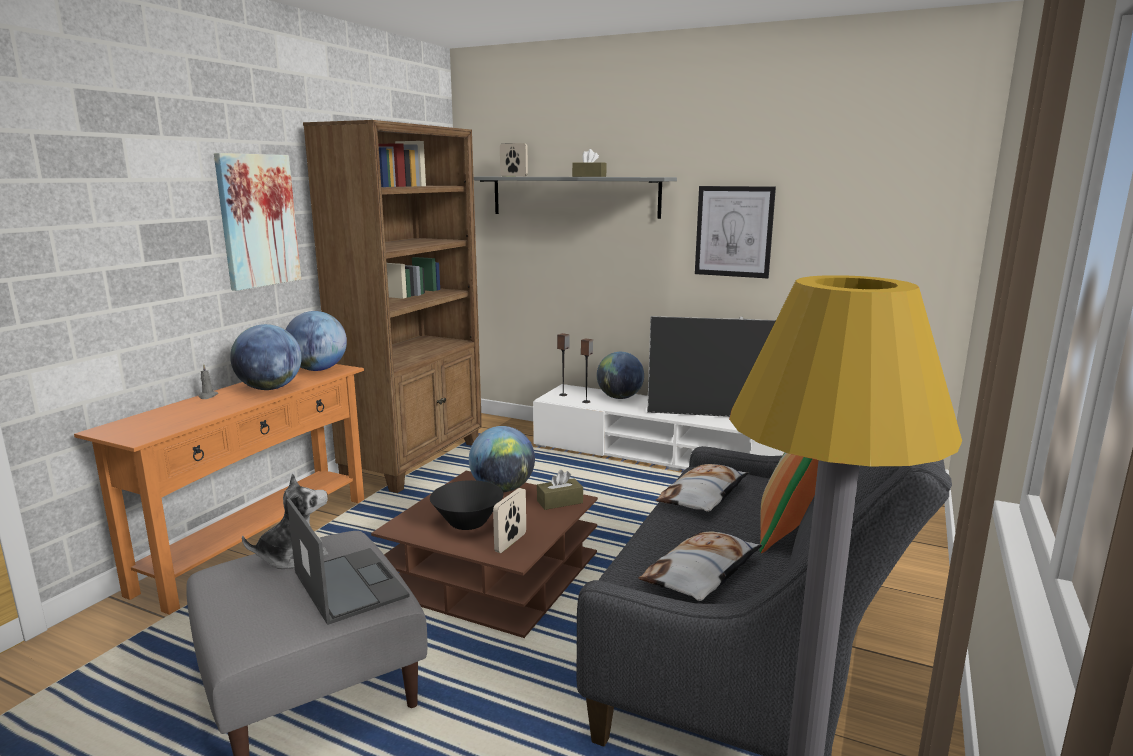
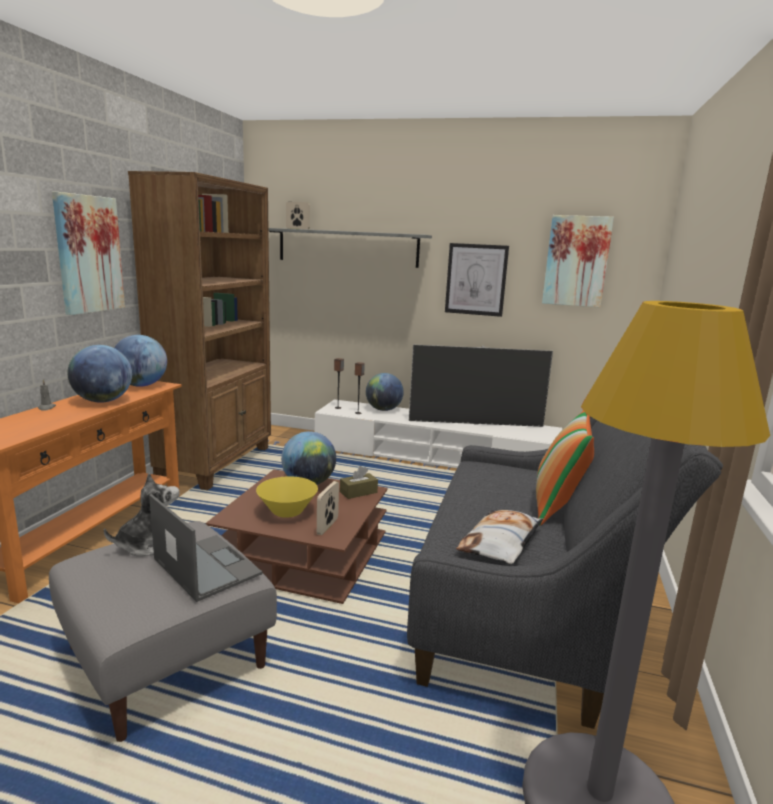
camera: 10 degrees left, 0 degrees up
black bowl [430,480,504,530] -> yellow bowl [256,476,318,518]
brown tissue box [572,149,607,177] -> none
pillow [655,464,749,512] -> none
none -> picture [542,215,614,308]

